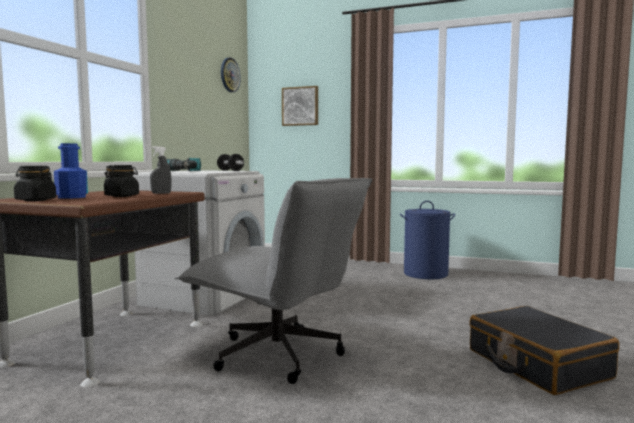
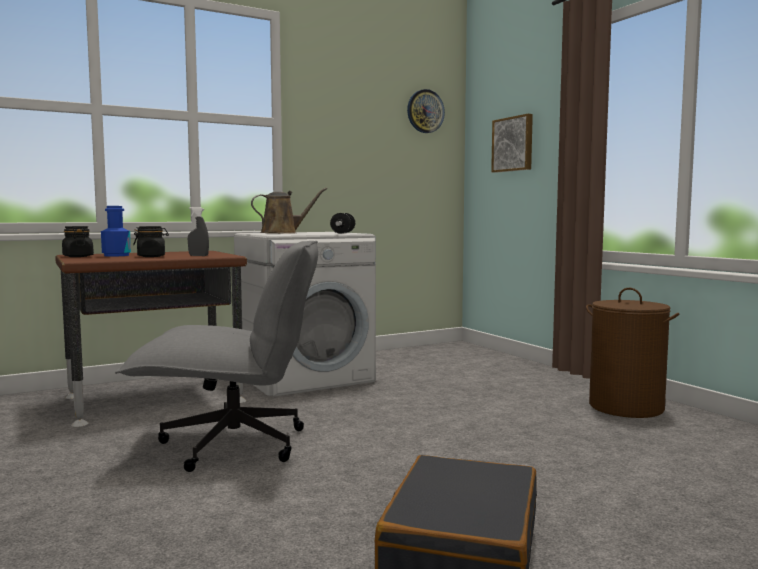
camera: 40 degrees right, 0 degrees up
power drill [157,158,201,171] -> brown watering can [251,187,327,234]
grey office chair [175,178,372,384] -> grey office chair turned 75 degrees counterclockwise [115,241,318,472]
blue laundry basket [400,201,455,279] -> brown laundry basket [586,288,679,418]

